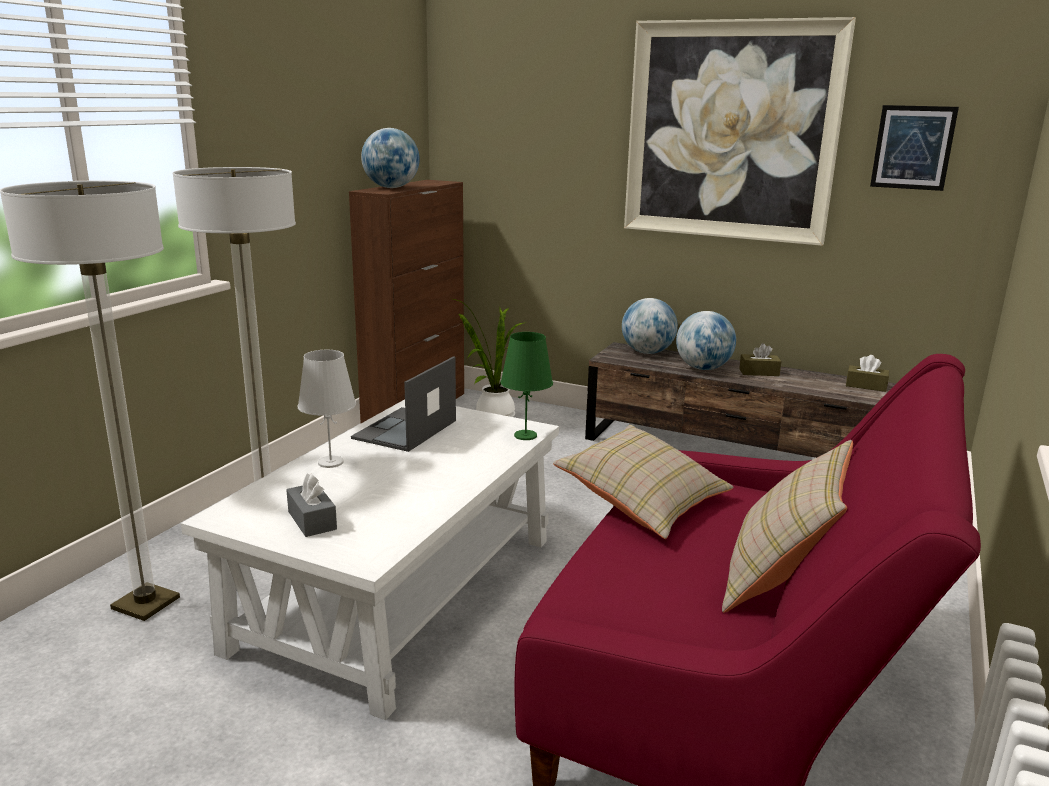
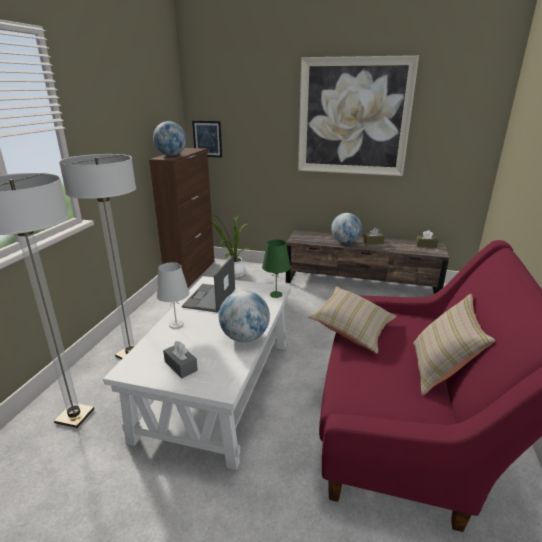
camera: 10 degrees left, 5 degrees up
globe [622,298,678,354] -> globe moved to [219,291,270,342]
picture [870,105,959,191] -> picture moved to [192,121,222,158]

